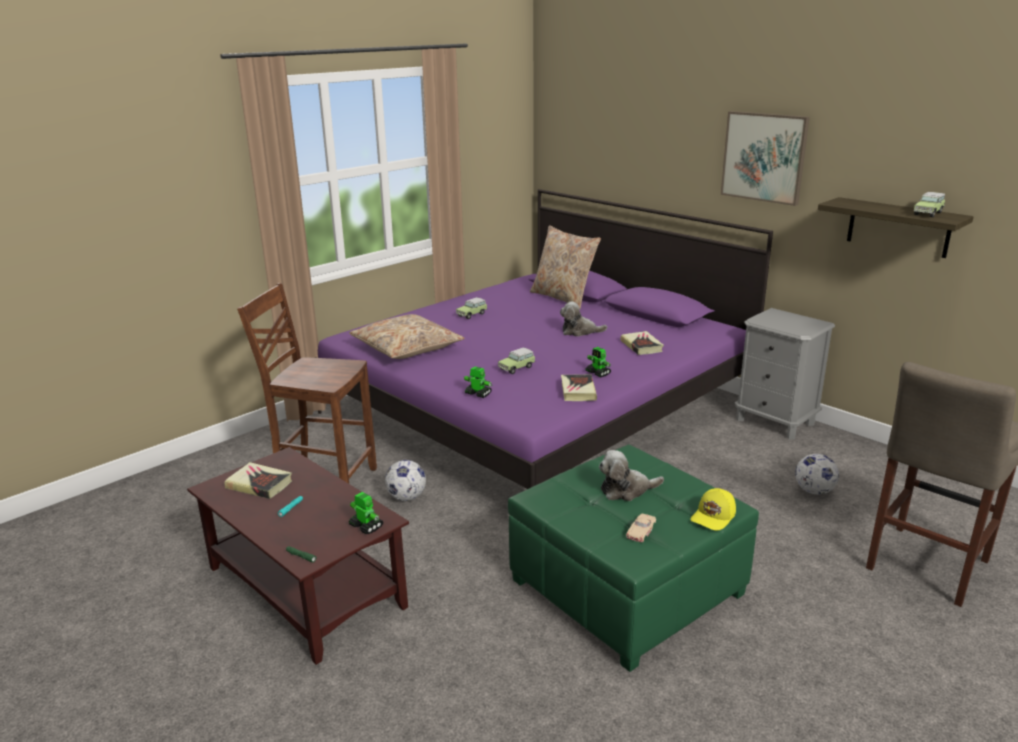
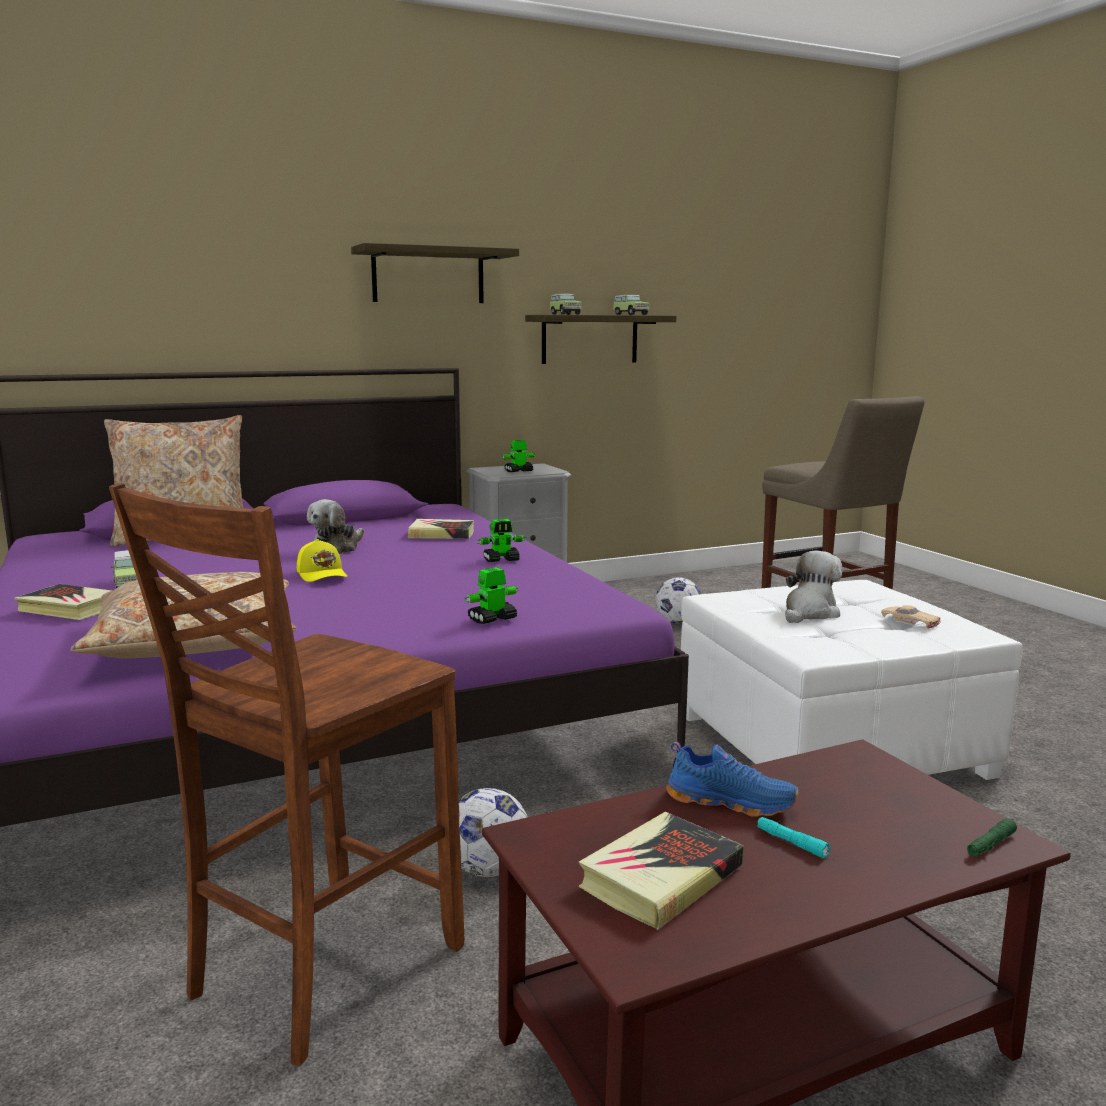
camera: 70 degrees left, 10 degrees down
toy robot [348,492,383,535] -> toy robot moved to [501,440,536,472]
toy car [498,347,535,374] -> toy car moved to [549,293,582,315]
green ottoman [508,444,759,672] -> white ottoman [681,580,1023,780]
book [561,374,597,401] -> book moved to [14,584,112,620]
plush toy [599,450,664,501] -> plush toy turned 150 degrees counterclockwise [785,550,842,623]
yellow cap [690,488,736,531] -> yellow cap moved to [297,539,347,582]
picture [721,111,810,206] -> shelf [351,243,519,303]
none -> blue shoe [666,741,799,817]

